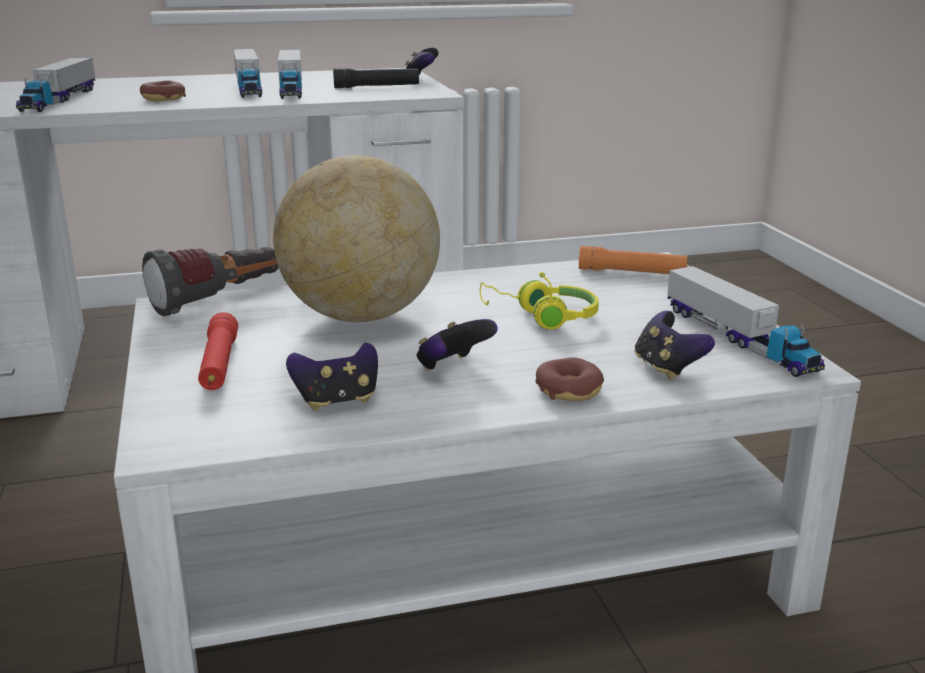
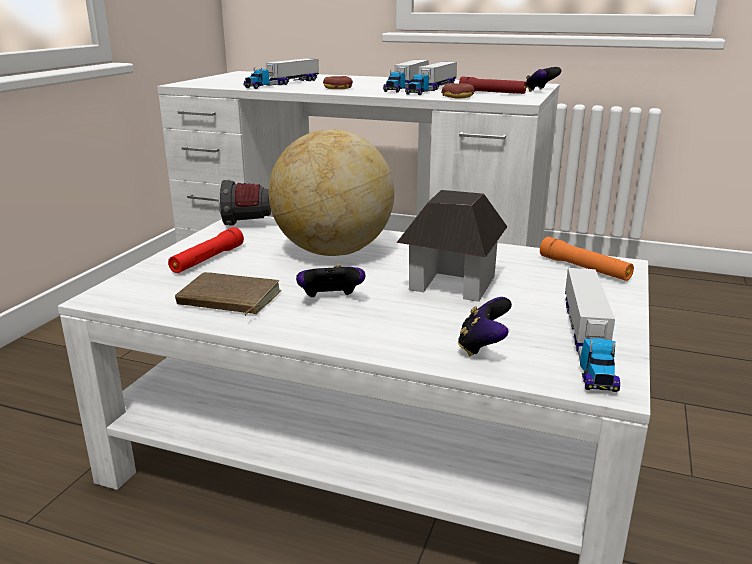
camera: 35 degrees right, 0 degrees up
game controller [286,343,378,411] -> brown book [175,272,282,316]
black flashlight [333,68,419,88] -> red flashlight [459,76,527,94]
yellow headphones [480,272,599,330] -> toy house [396,190,507,302]
donut [535,358,604,401] -> donut moved to [441,83,474,98]

